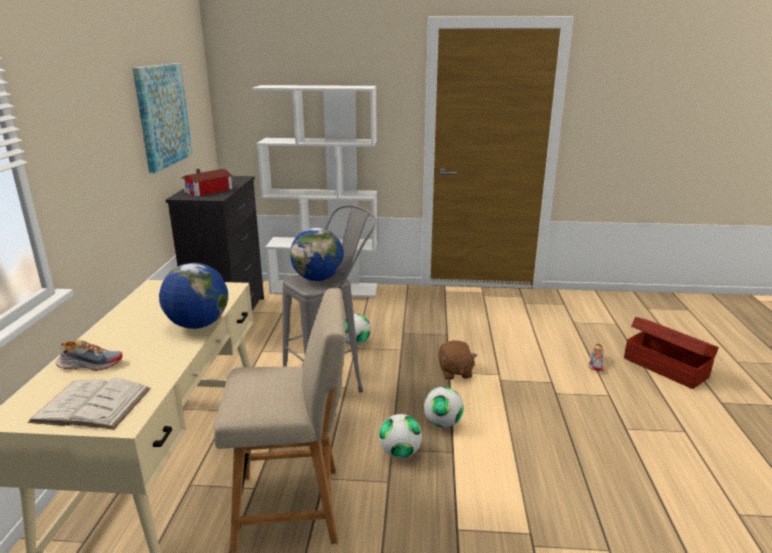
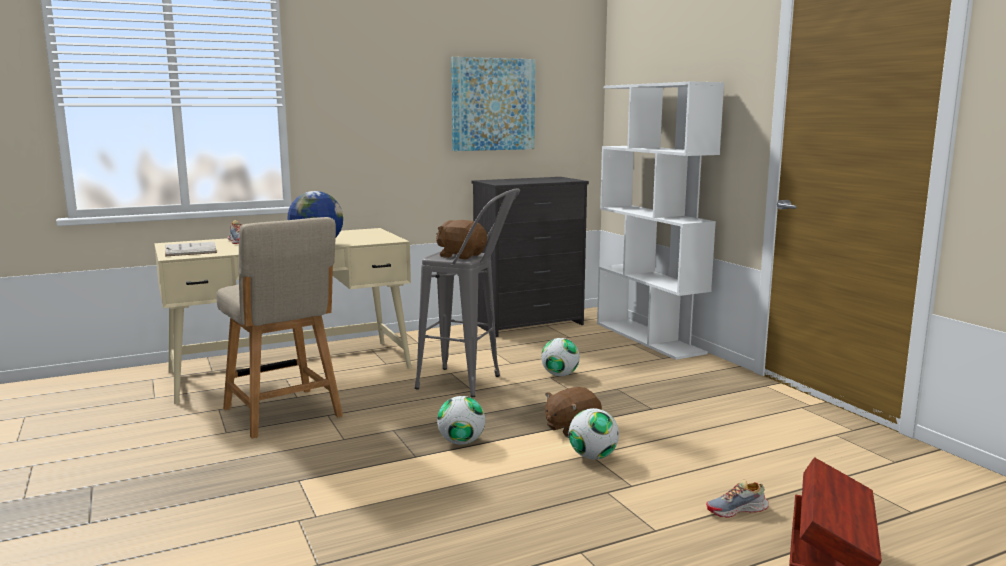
camera: 60 degrees right, 10 degrees down
toy house [182,168,233,196] -> none
globe [290,228,344,281] -> brown plush toy [436,220,487,260]
football [379,414,422,459] -> football moved to [569,408,619,459]

